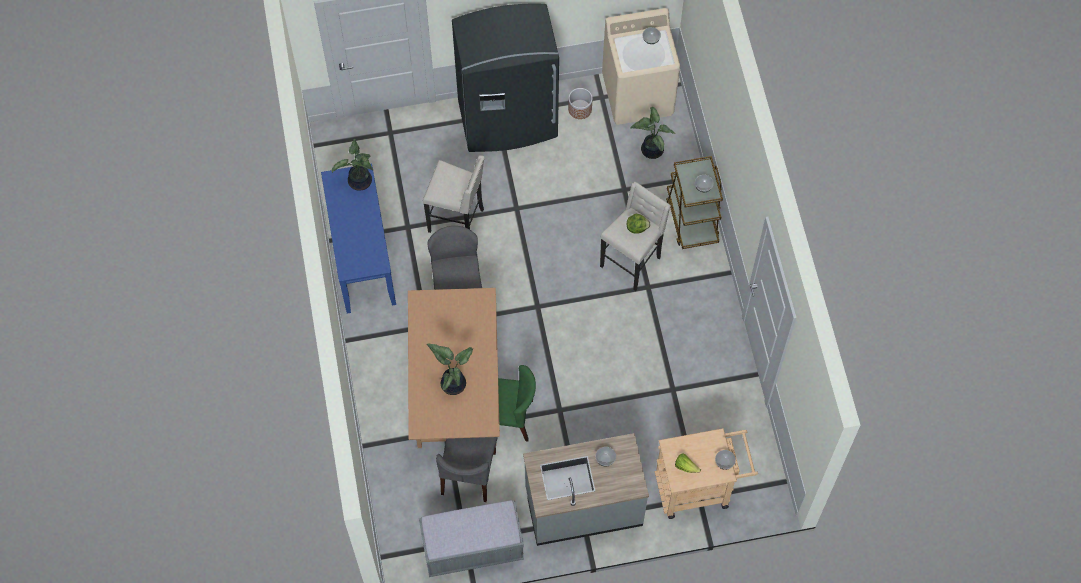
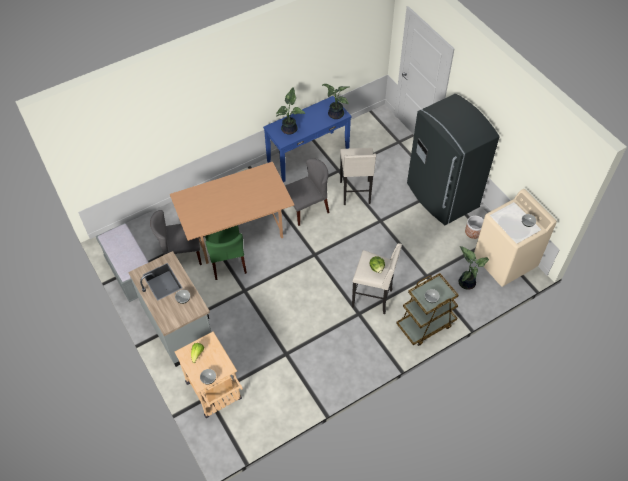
camera: 70 degrees right, 10 degrees down
potted plant [427,344,473,395] -> potted plant moved to [276,87,305,135]

